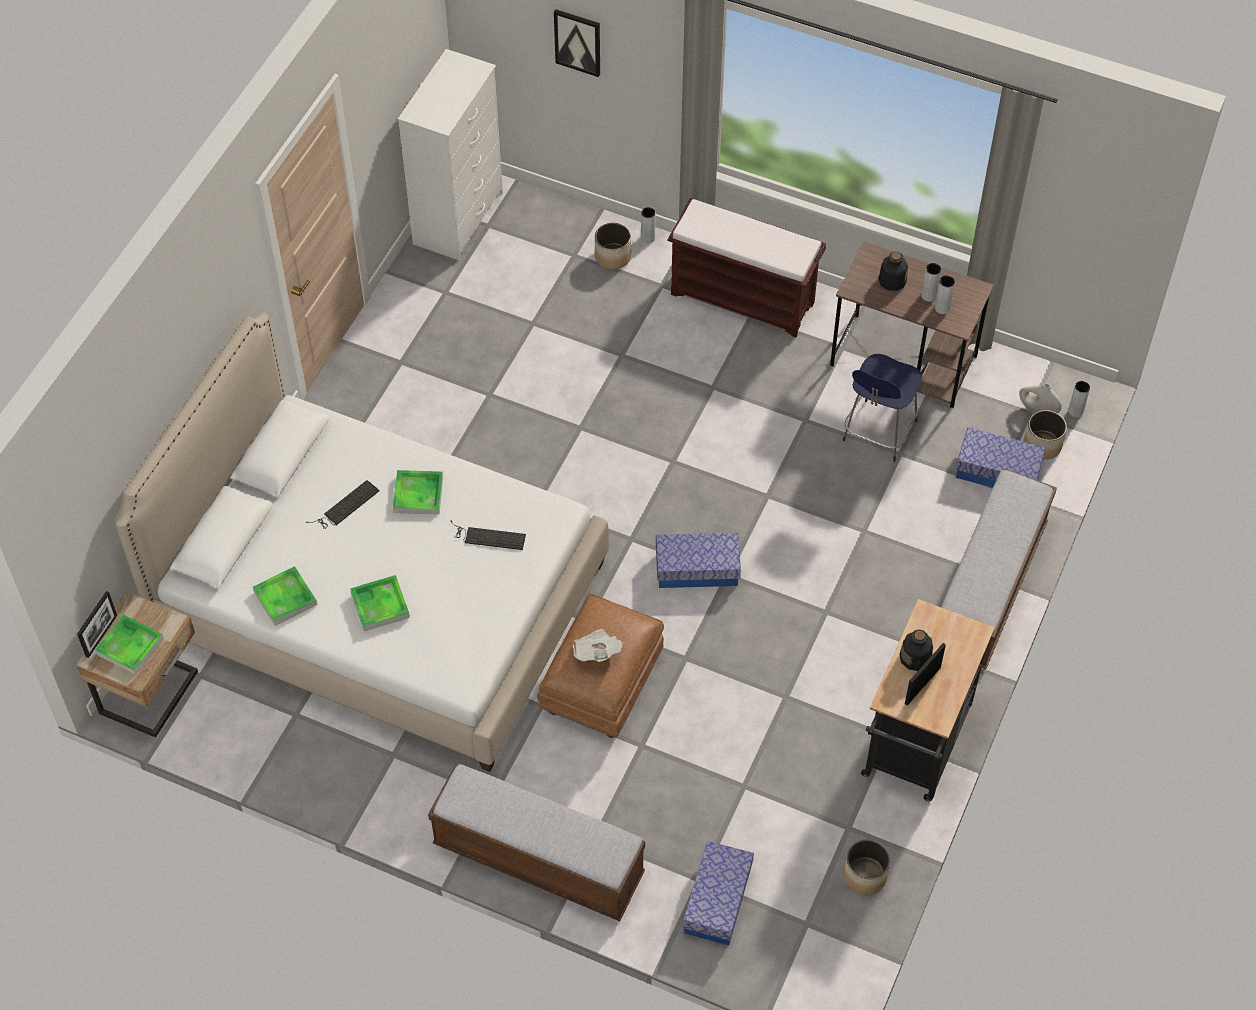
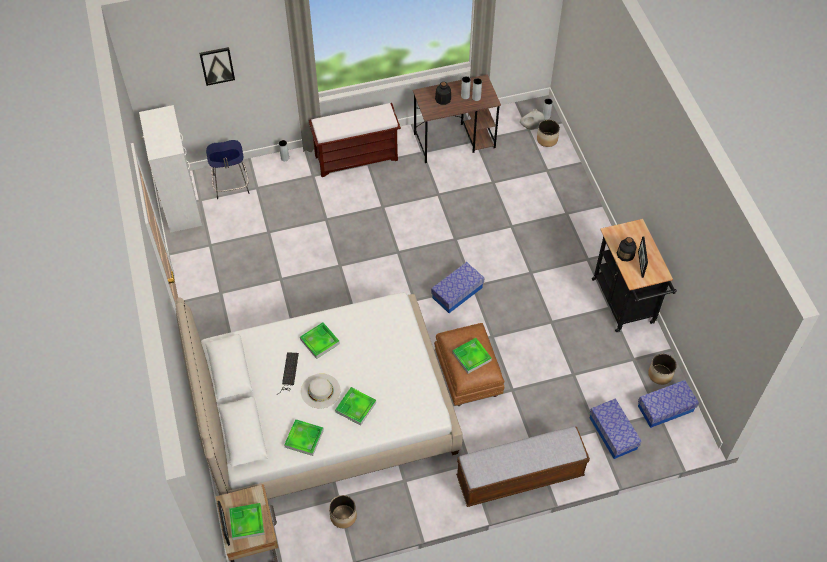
camera: 40 degrees left, 0 degrees up
keyboard [450,520,526,550] -> none
newspaper [573,629,623,662] -> tray [452,338,492,374]
planter [595,223,631,270] -> planter moved to [329,495,357,528]
blue stool [843,354,922,462] -> blue stool moved to [206,140,250,199]
bench [941,469,1057,669] -> none
storage box [956,427,1046,487] -> storage box moved to [638,380,699,428]
none -> white hat [301,373,340,409]

